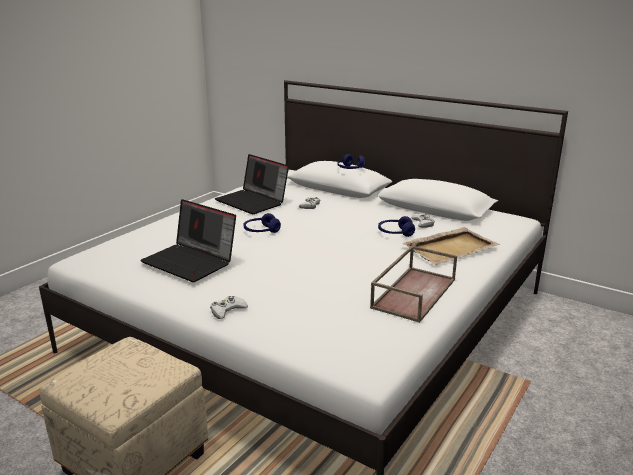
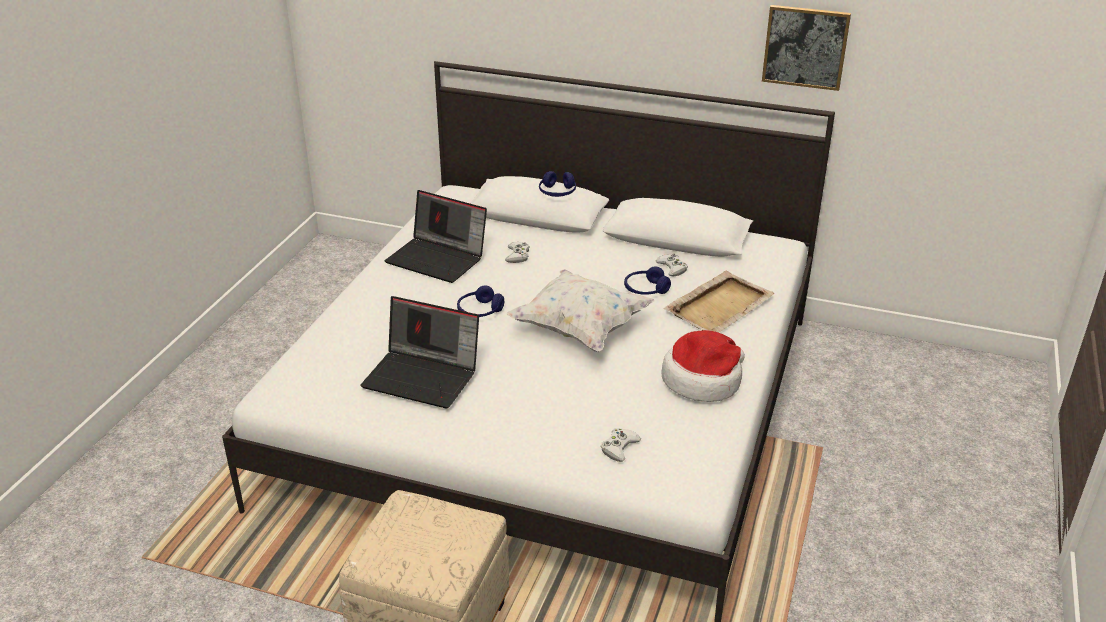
camera: 15 degrees left, 10 degrees up
white game controller [210,296,248,319] -> white game controller moved to [600,428,641,462]
brown tray [370,246,457,323] -> hat [662,330,745,402]
none -> white pillow [507,269,655,352]
none -> picture [762,5,851,91]

